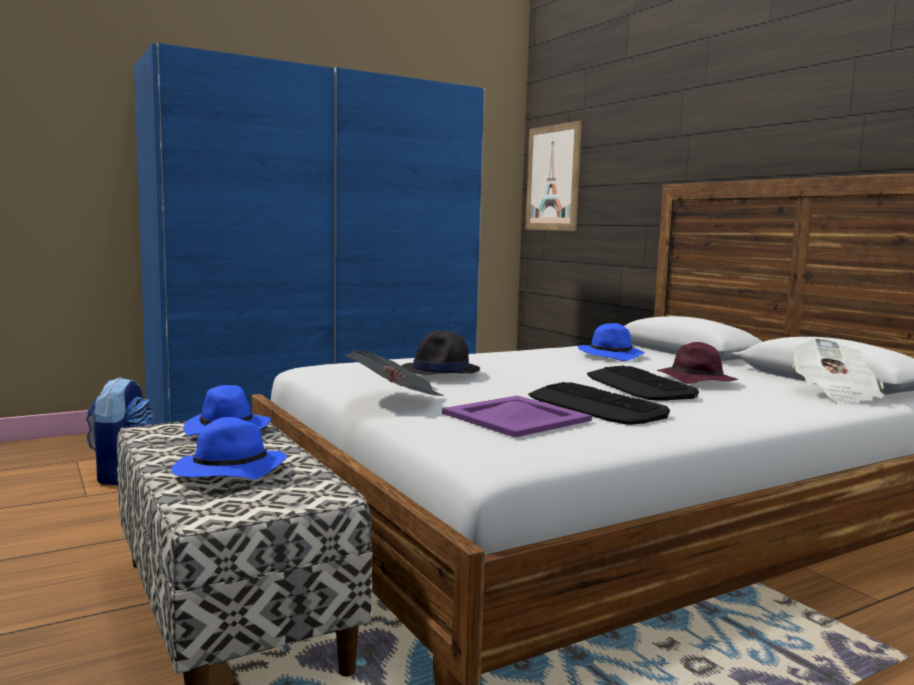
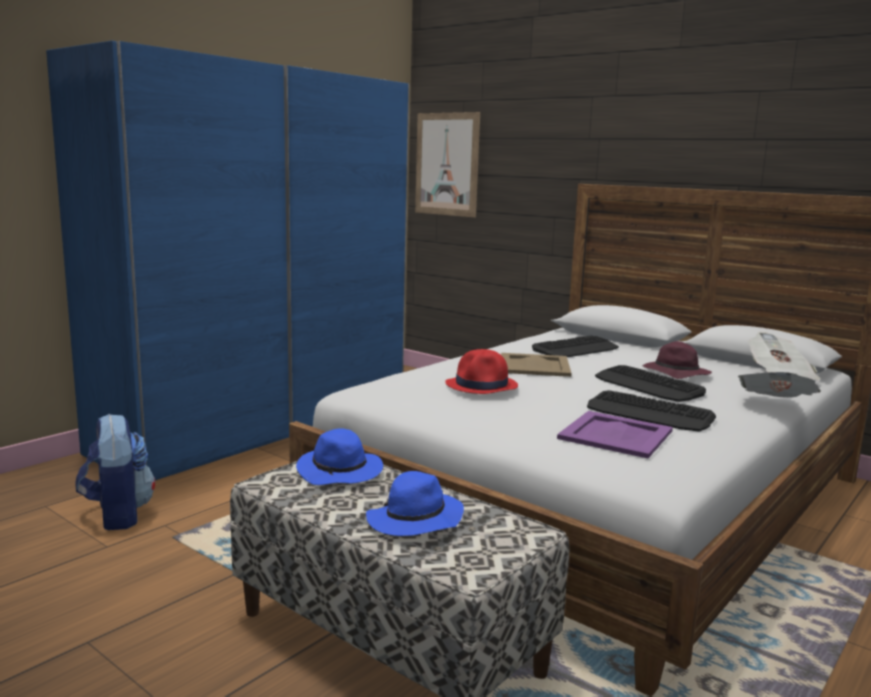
camera: 20 degrees left, 5 degrees up
newspaper [345,350,444,396] -> newspaper moved to [738,372,821,398]
black hat [401,331,480,375] -> red hat [445,349,518,394]
blue hat [578,323,645,361] -> keyboard [532,336,619,357]
none -> beige tray [501,353,572,377]

